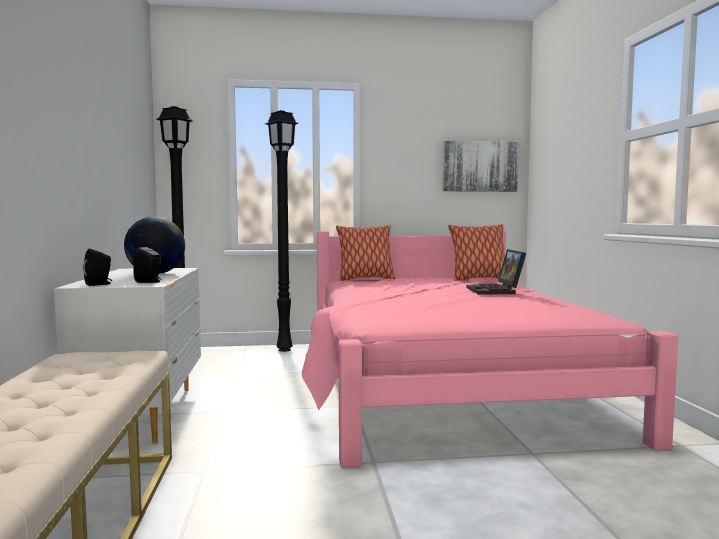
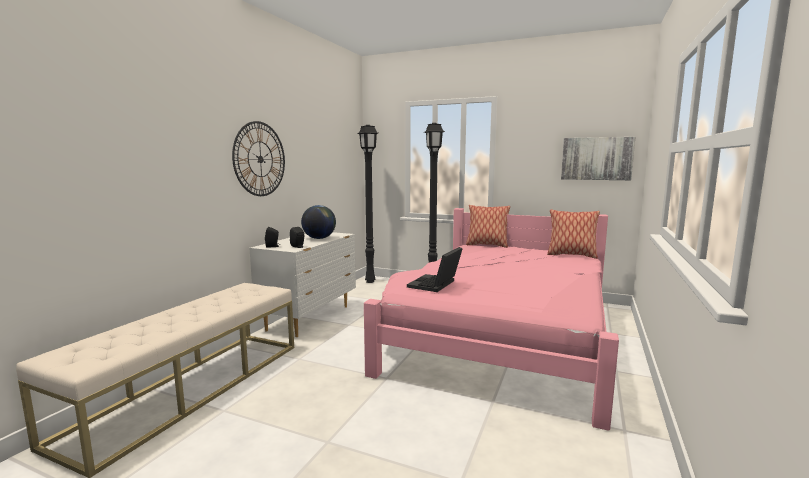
camera: 30 degrees right, 5 degrees up
laptop [467,249,526,294] -> laptop moved to [407,247,463,292]
none -> wall clock [232,121,285,196]

